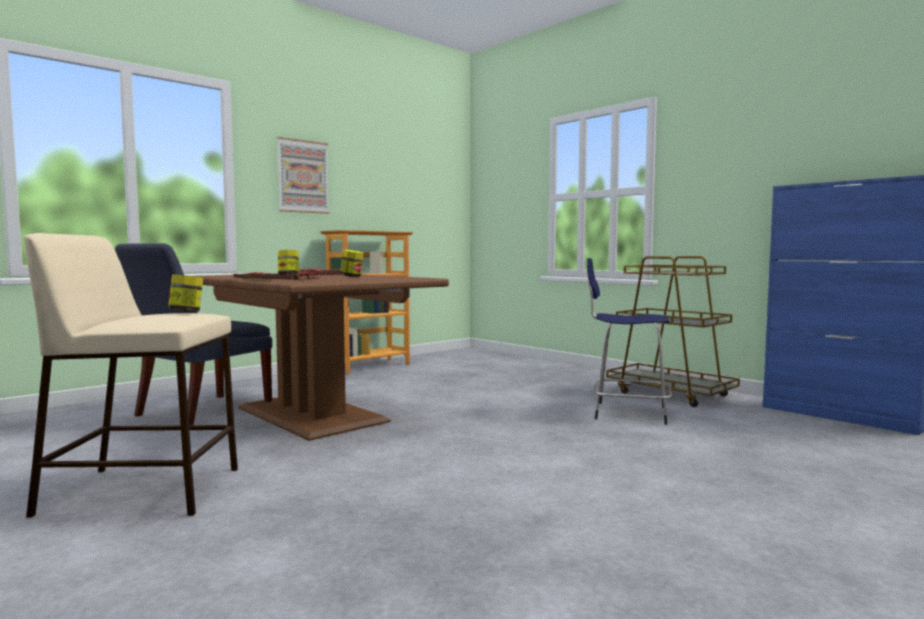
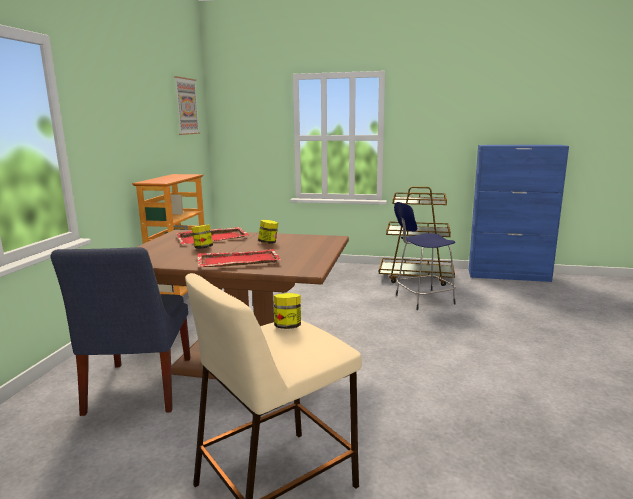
camera: 35 degrees left, 10 degrees up
picture [277,137,330,214] -> picture moved to [174,76,200,135]

